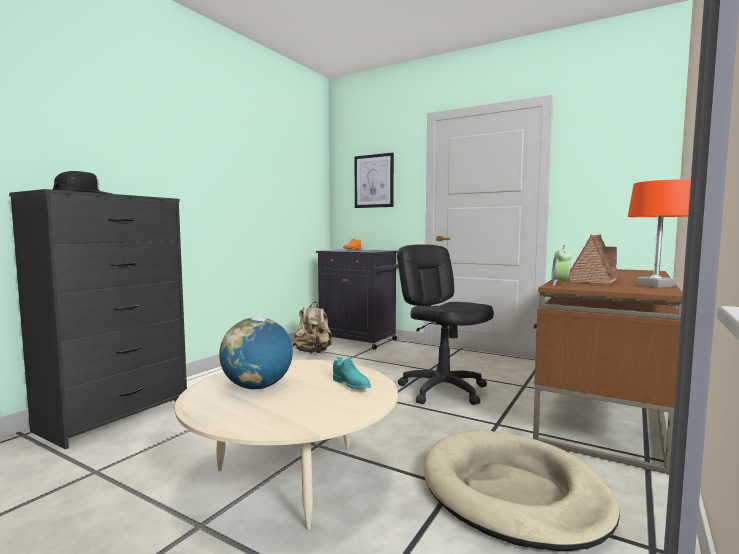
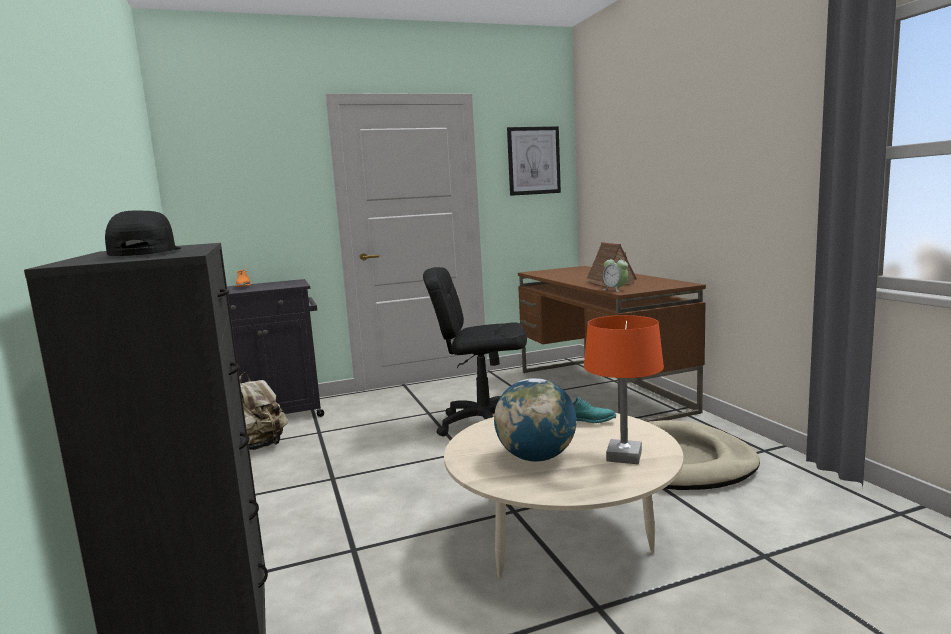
camera: 50 degrees left, 5 degrees up
picture [355,153,394,208] -> picture moved to [507,126,561,196]
orange table lamp [628,180,691,288] -> orange table lamp moved to [584,315,664,464]

